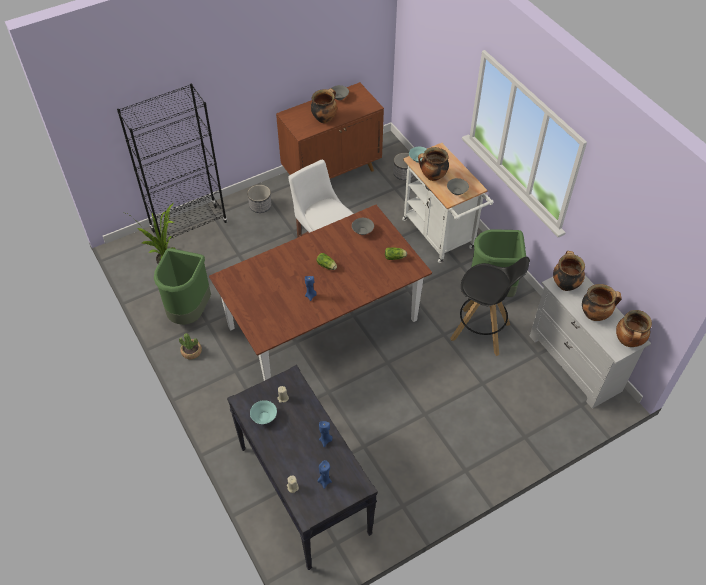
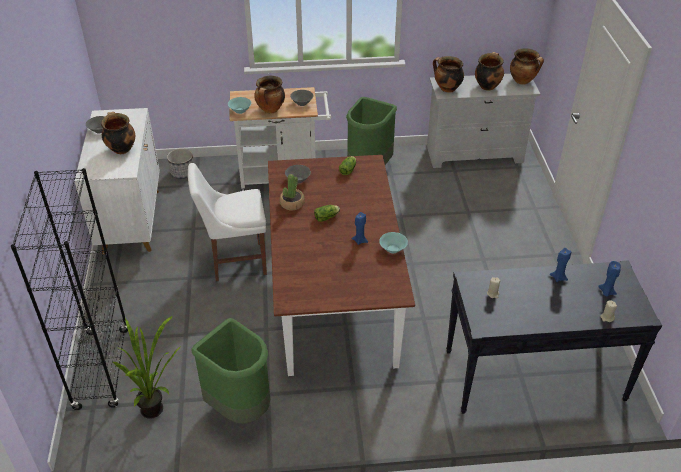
camera: 65 degrees left, 10 degrees down
potted plant [179,333,202,359] -> potted plant moved to [280,174,305,210]
planter [247,185,271,213] -> none
turquoise bowl [250,400,277,424] -> turquoise bowl moved to [379,232,408,253]
brown cabinet [276,82,384,179] -> white cabinet [75,108,160,255]
black stool [450,257,530,356] -> none

